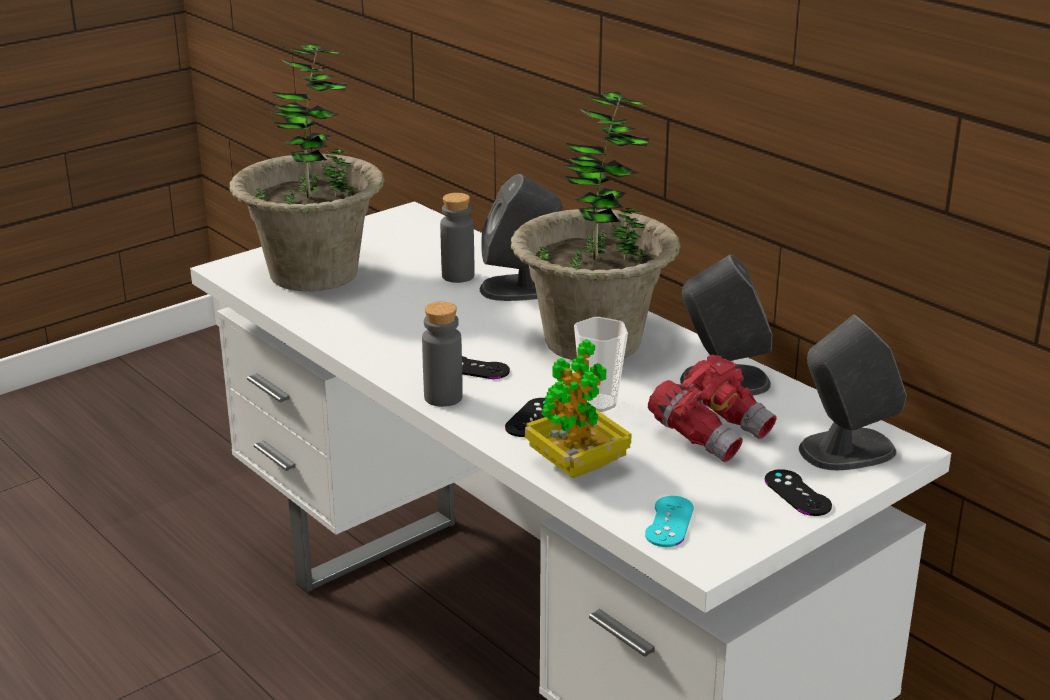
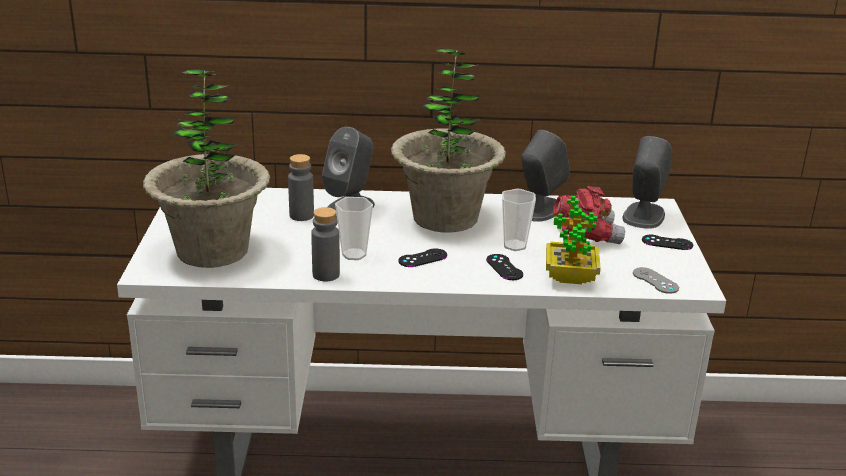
camera: 50 degrees left, 0 degrees up
grey bottle [422,302,463,407] -> grey bottle moved to [311,207,340,281]
turquoise game controller [645,496,694,547] -> grey game controller [633,267,679,294]
none -> cup [335,197,373,260]

